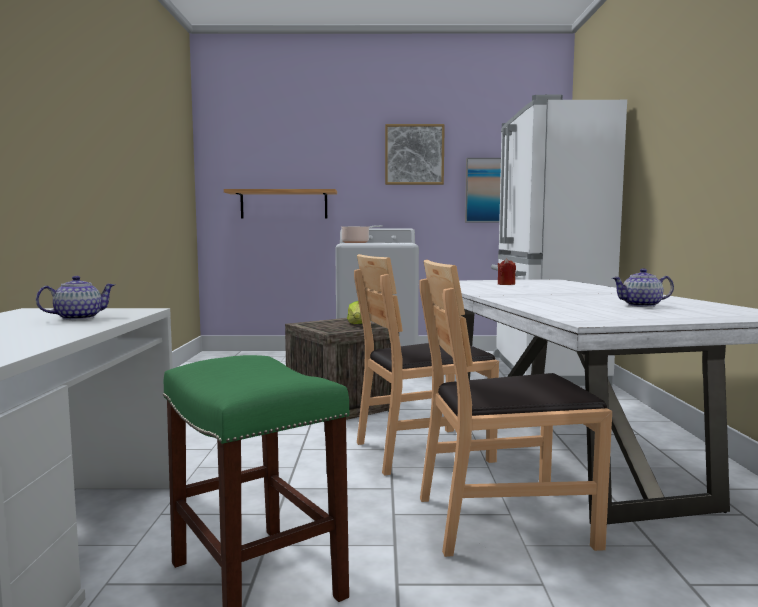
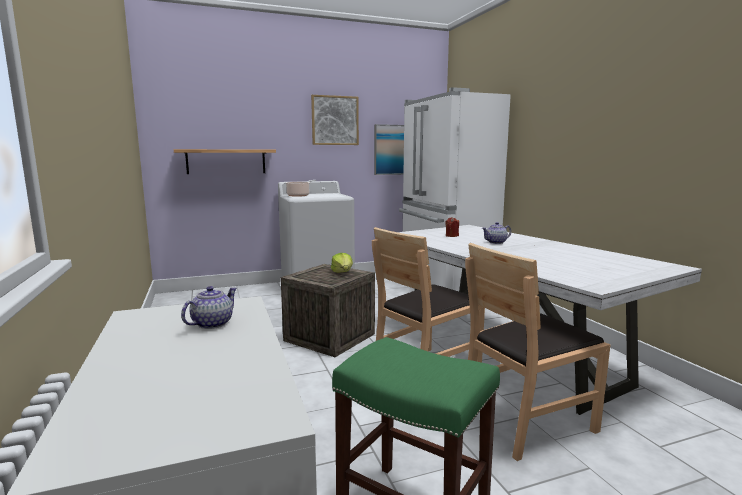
camera: 20 degrees left, 5 degrees up
teapot [612,268,674,307] -> teapot moved to [482,222,511,244]

